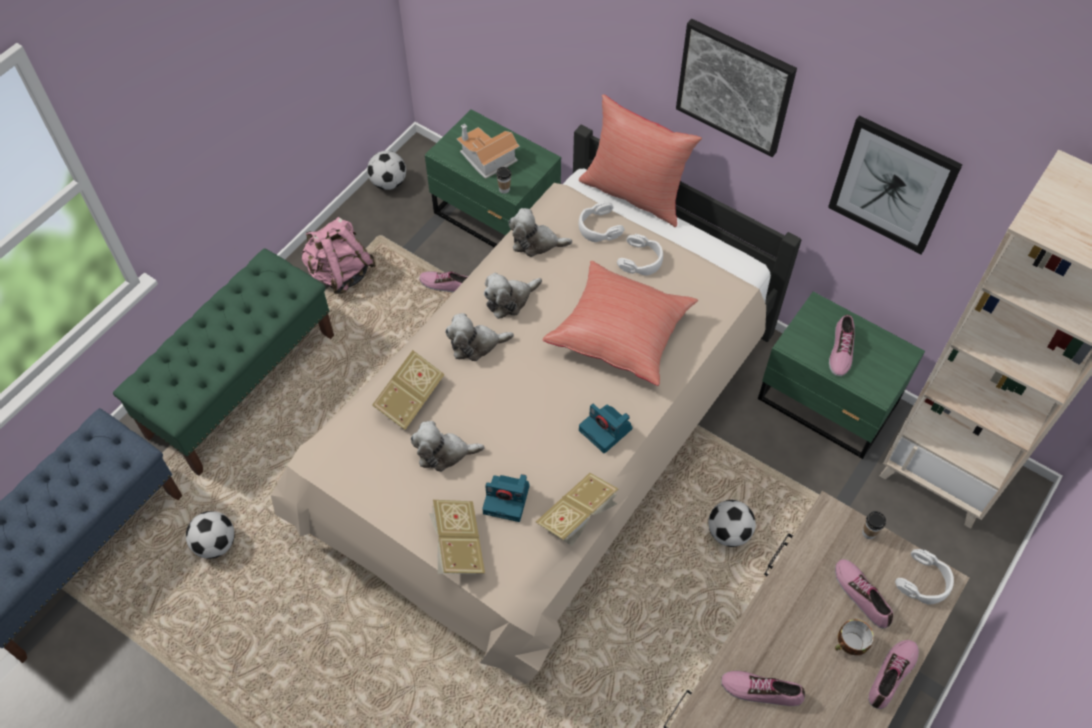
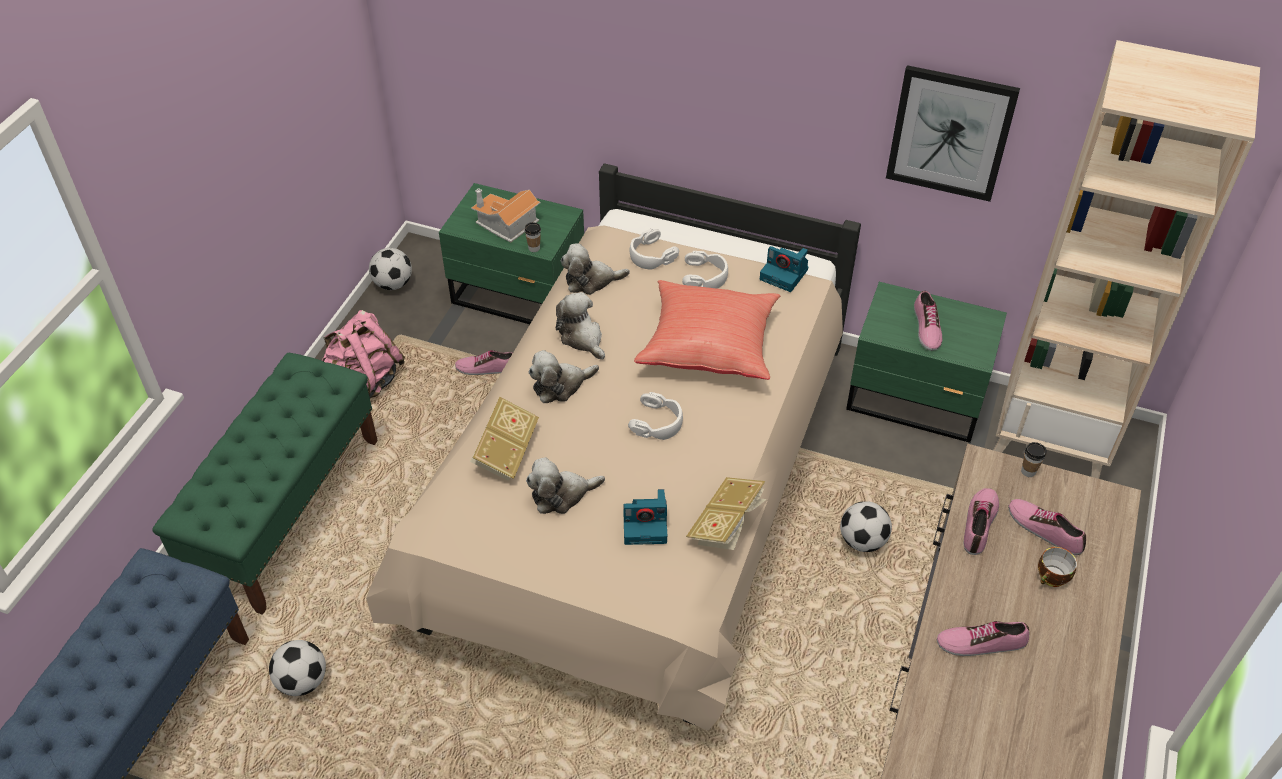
camera: 15 degrees left, 10 degrees down
book [429,500,485,574] -> none
plush toy [484,273,542,319] -> plush toy turned 105 degrees clockwise [556,292,605,360]
red pillow [579,94,702,227] -> none
camera [579,404,632,453] -> camera moved to [760,246,809,292]
picture [676,19,797,157] -> none
shoe [868,640,919,709] -> shoe moved to [964,488,999,555]
white headphones [895,549,954,604] -> white headphones moved to [628,392,683,440]

